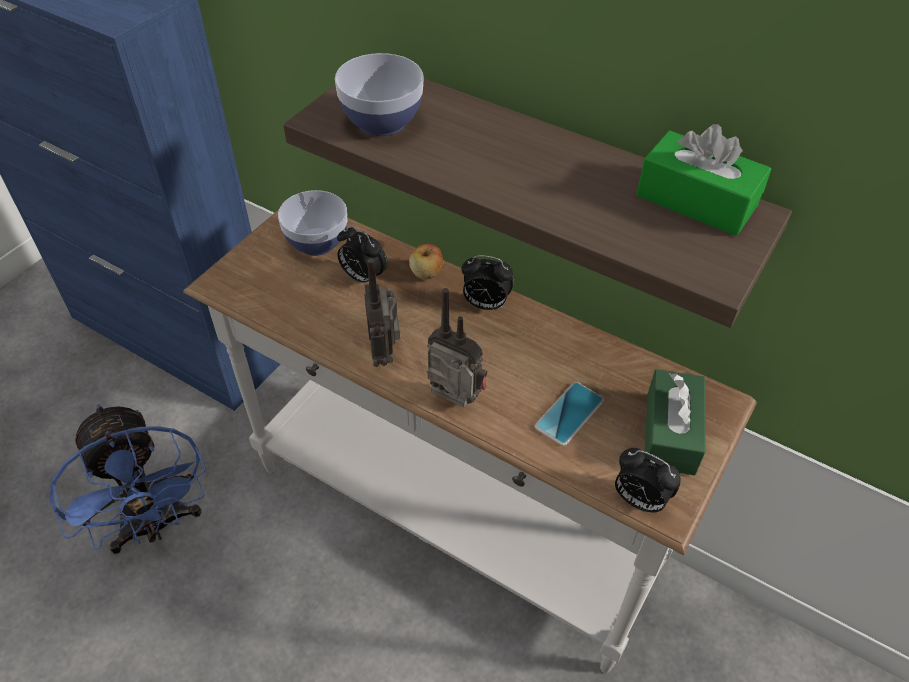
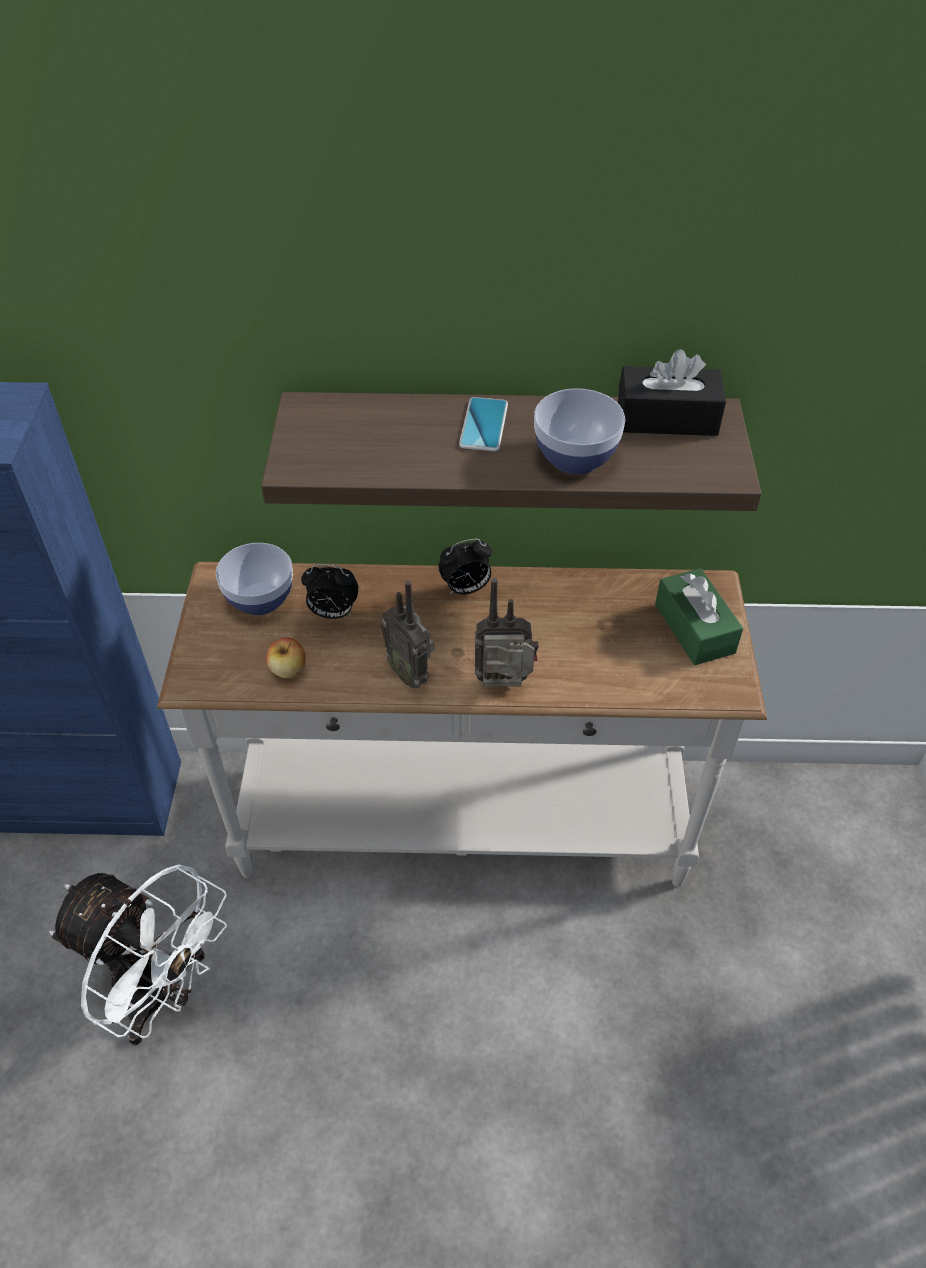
camera: 30 degrees left, 0 degrees up
blue fan [49,404,206,554] -> white fan [49,864,227,1045]
bowl [335,53,424,136] -> bowl moved to [534,388,625,475]
apple [409,244,443,279] -> apple moved to [266,637,306,678]
phone [535,382,604,446] -> phone moved to [459,397,508,451]
alarm clock [615,448,681,512] -> none
green tissue box [636,124,771,236] -> black tissue box [618,349,726,436]

